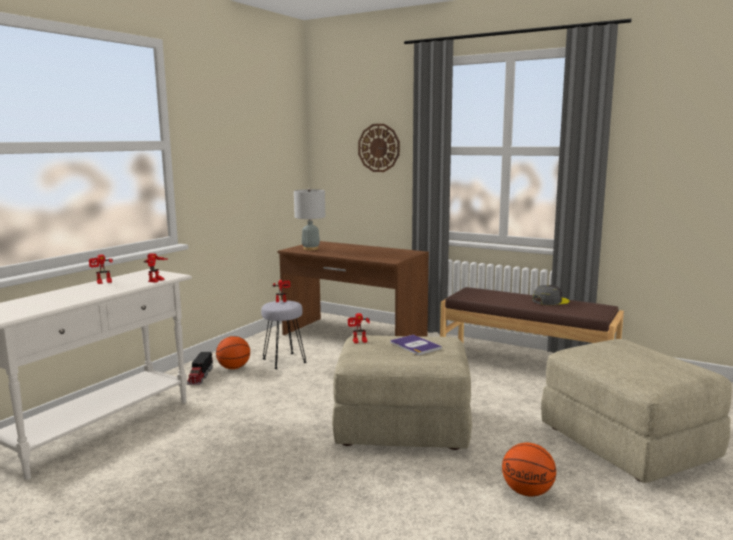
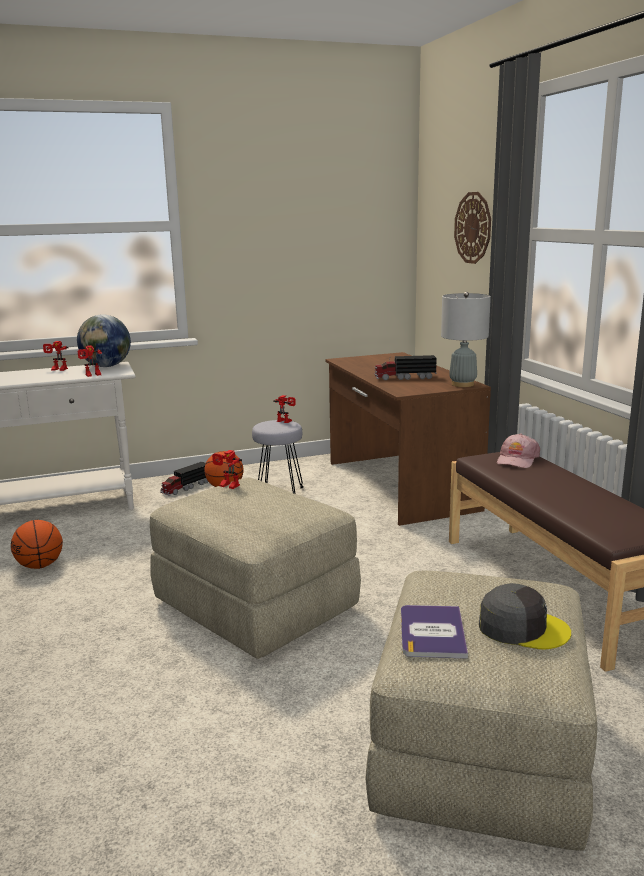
camera: 40 degrees right, 5 degrees up
grey table lamp [294,188,325,250] -> grey table lamp moved to [441,292,491,387]
book [391,335,442,355] -> book moved to [401,605,468,659]
basketball [502,443,556,497] -> basketball moved to [11,520,63,569]
grey cap [532,285,569,305] -> grey cap moved to [479,583,571,650]
none -> globe [77,314,131,367]
none -> toy truck [374,355,437,380]
none -> pink cap [497,433,540,468]

